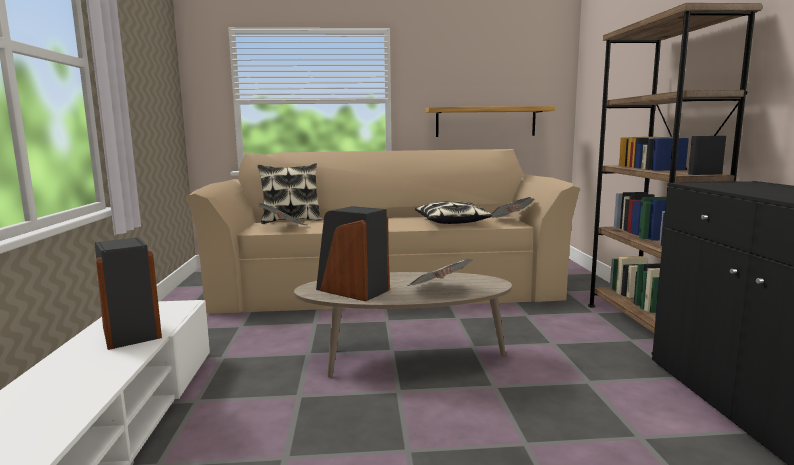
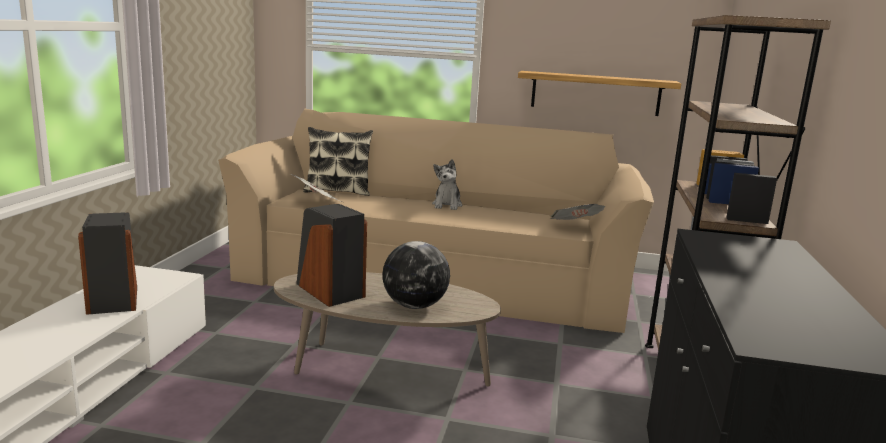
camera: 15 degrees right, 5 degrees up
newspaper [407,259,473,286] -> globe [382,241,450,309]
pillow [415,201,492,224] -> none
none -> plush toy [432,159,462,210]

